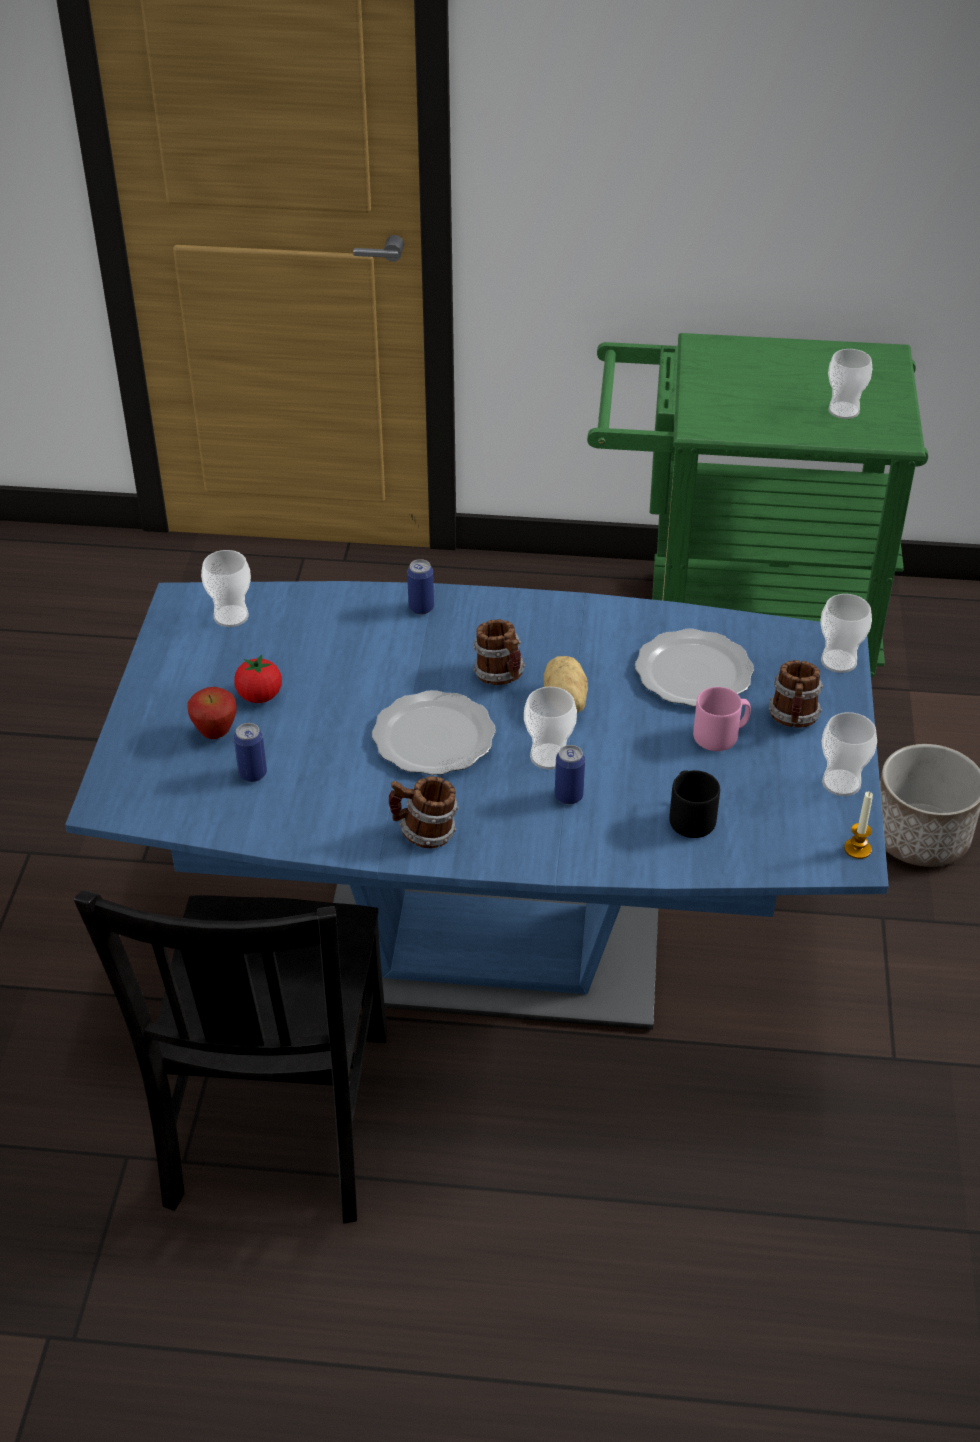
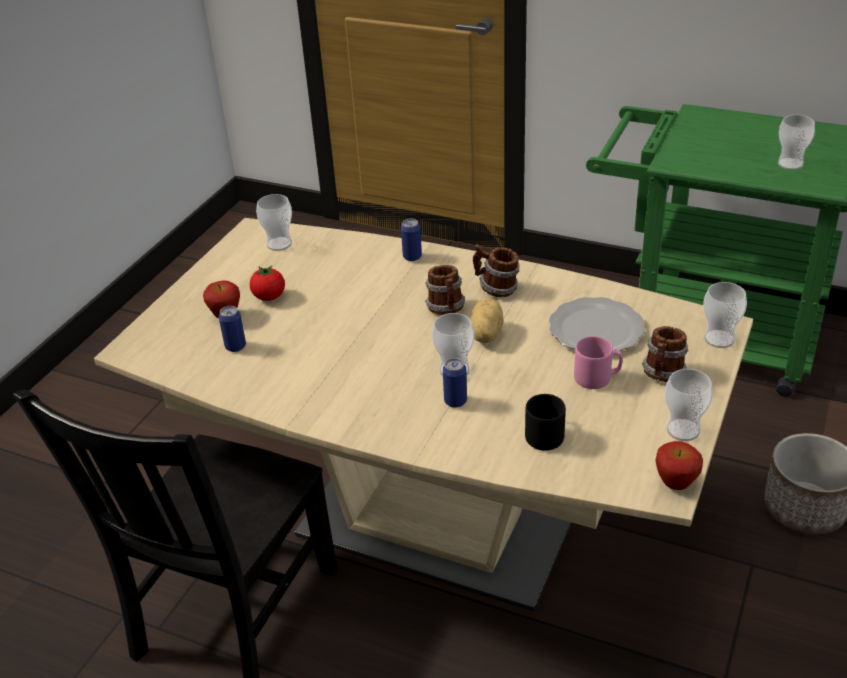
camera: 20 degrees right, 5 degrees down
blue dining table [65,581,889,1030] -> beige dining table [94,218,753,611]
plate [372,690,496,775] -> none
mug [389,776,459,848] -> mug moved to [473,244,519,297]
candle [844,792,873,859] -> apple [655,441,703,490]

